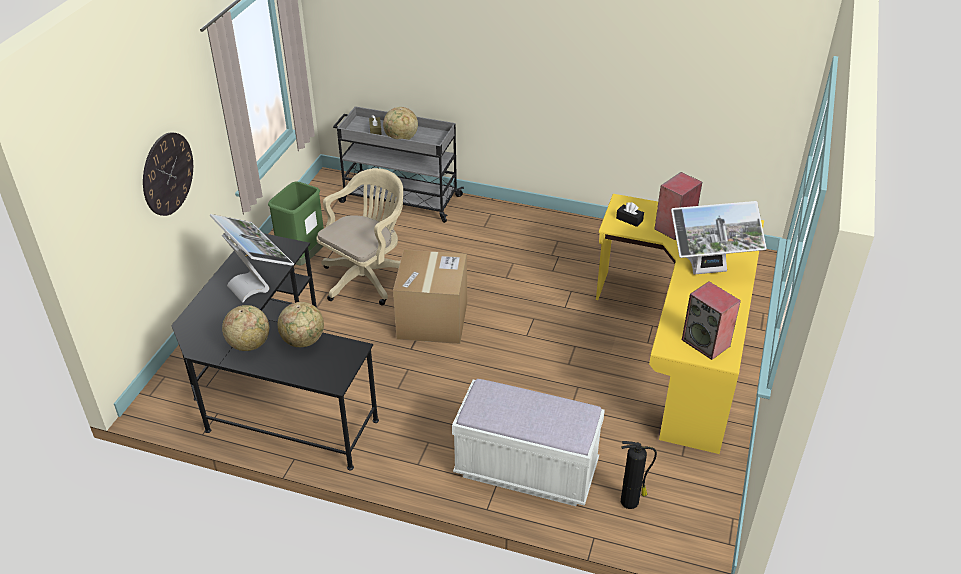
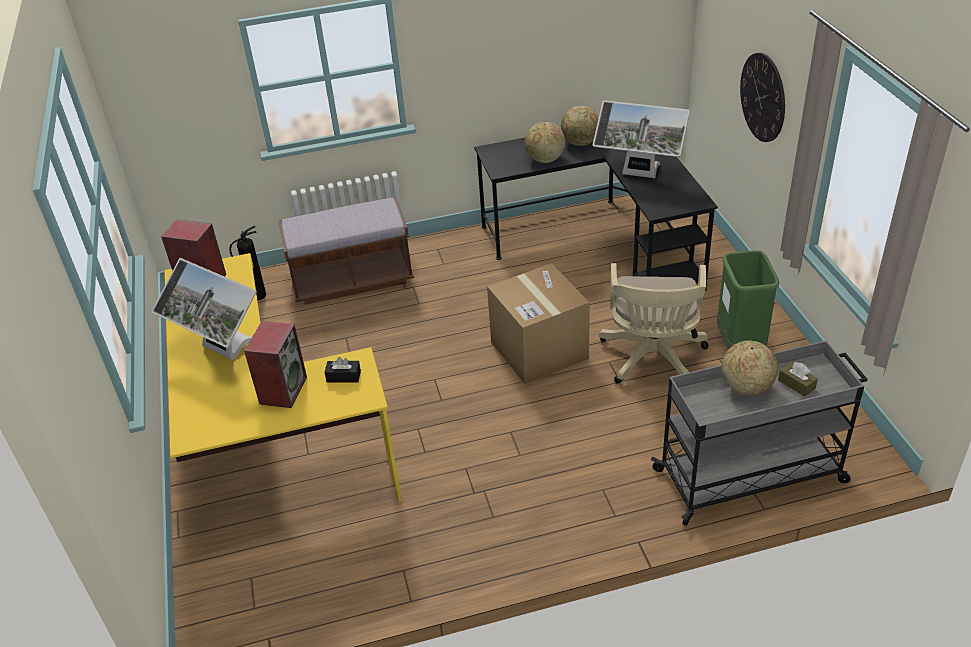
camera: 150 degrees right, 0 degrees up
white bench [452,379,605,506] -> brown bench [278,197,414,305]
monitor [671,201,767,275] -> monitor turned 105 degrees counterclockwise [152,258,257,360]

